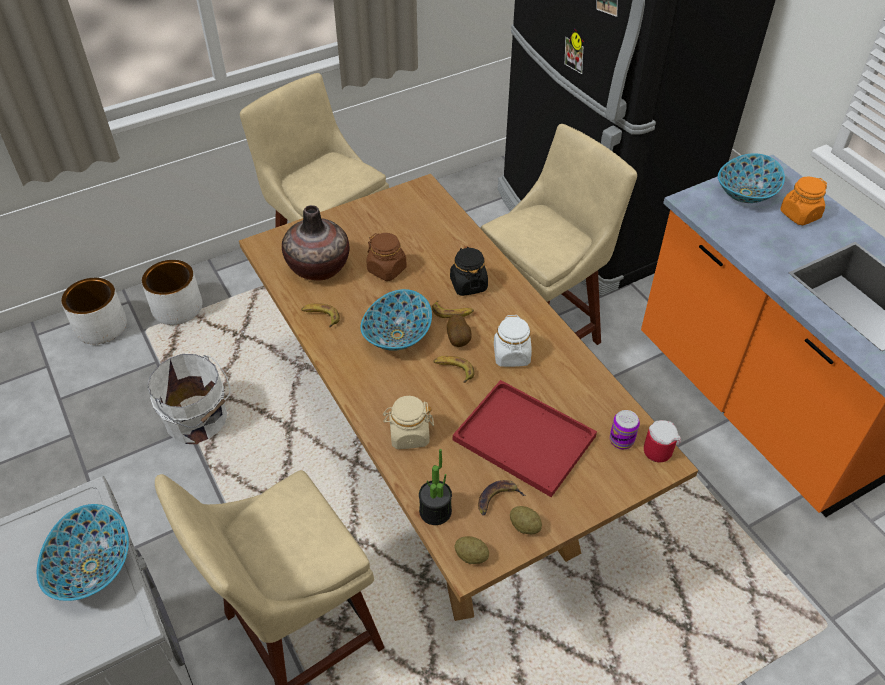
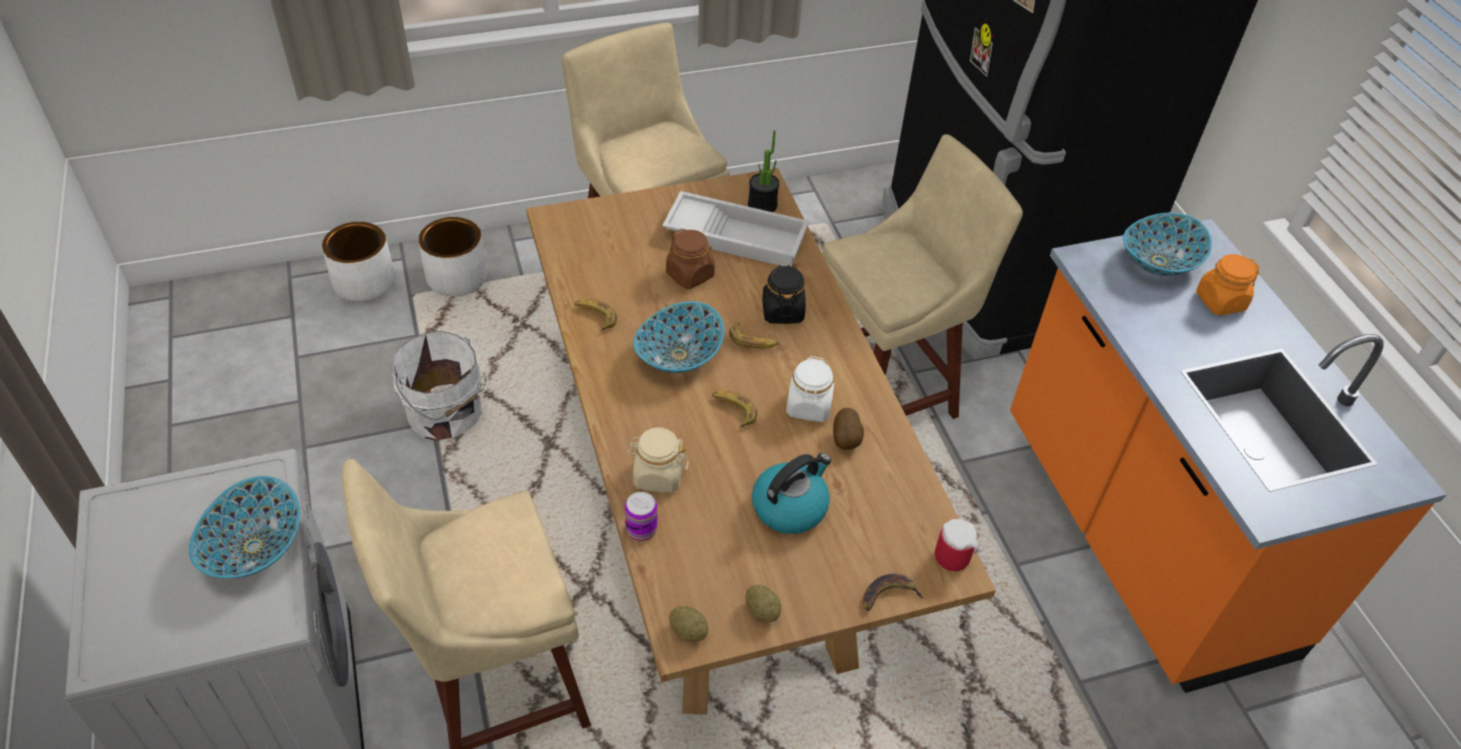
camera: 10 degrees right, 0 degrees up
vase [282,205,350,281] -> none
potted plant [419,449,452,525] -> potted plant moved to [748,130,779,212]
potato [447,315,472,347] -> potato moved to [833,408,864,450]
red tray [453,380,597,497] -> kettle [752,453,831,534]
banana [478,480,526,516] -> banana moved to [863,573,924,611]
can [610,410,640,449] -> can moved to [625,492,657,541]
none -> white tray [662,191,809,267]

